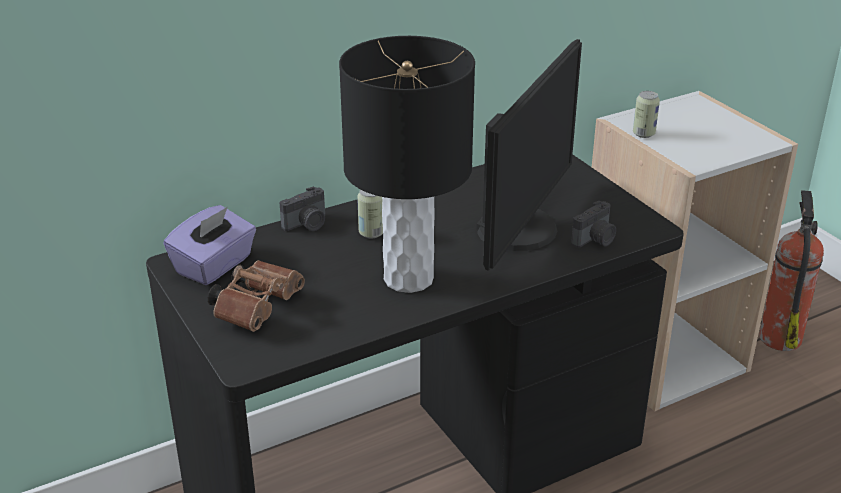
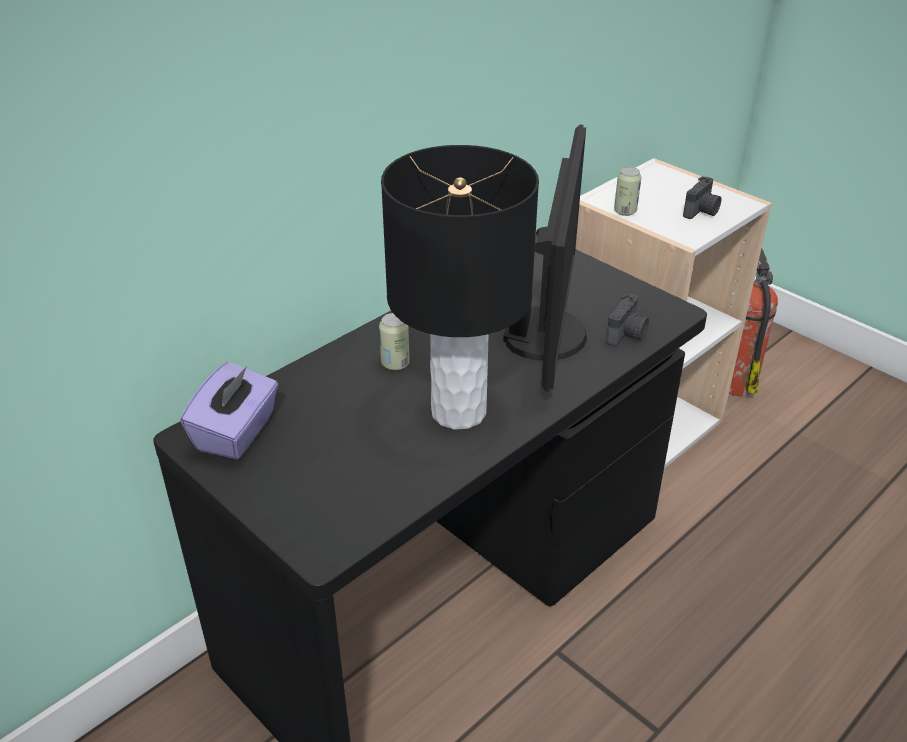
camera: 15 degrees left, 5 degrees up
brown binoculars [208,260,305,332] -> none
camera [279,186,325,231] -> camera moved to [683,176,721,219]

